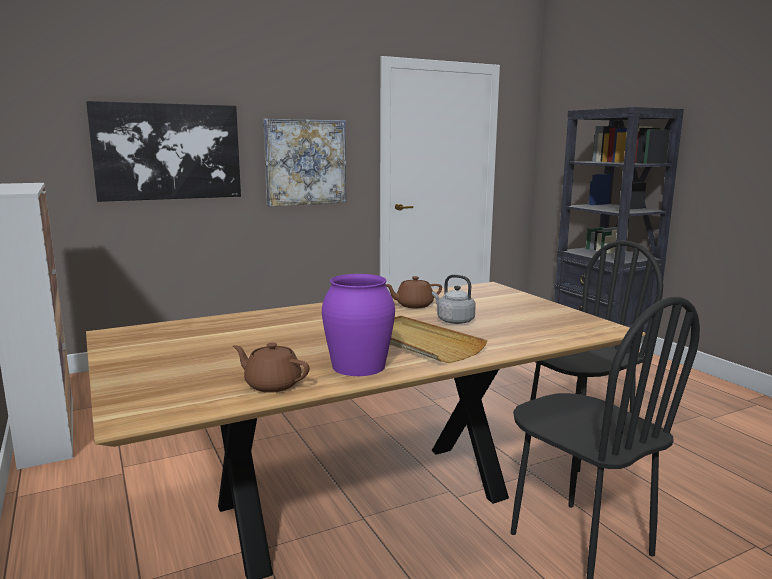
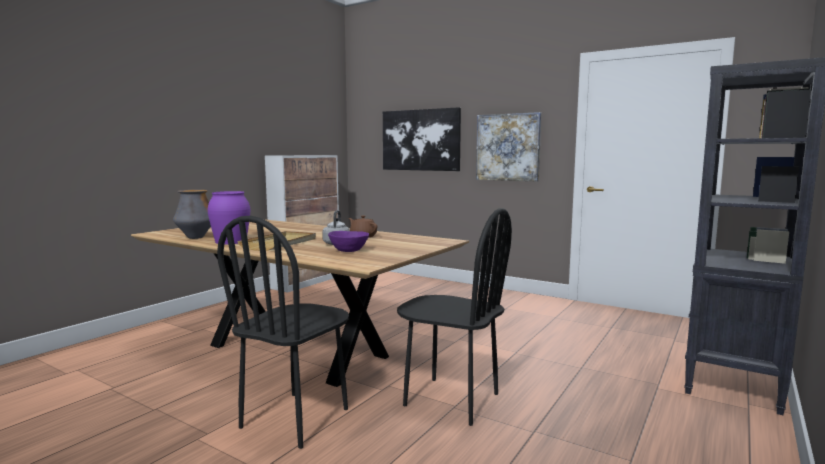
camera: 60 degrees right, 5 degrees down
brown teapot [233,343,309,393] -> vase [173,190,211,239]
none -> purple bowl [328,231,369,252]

